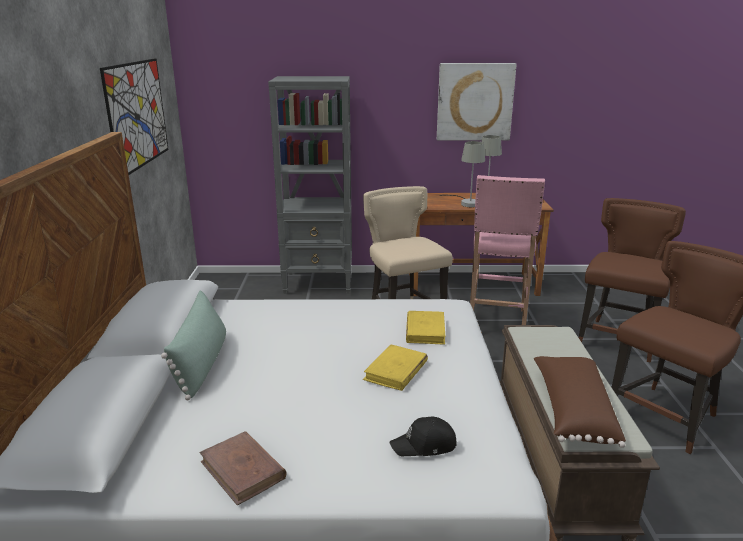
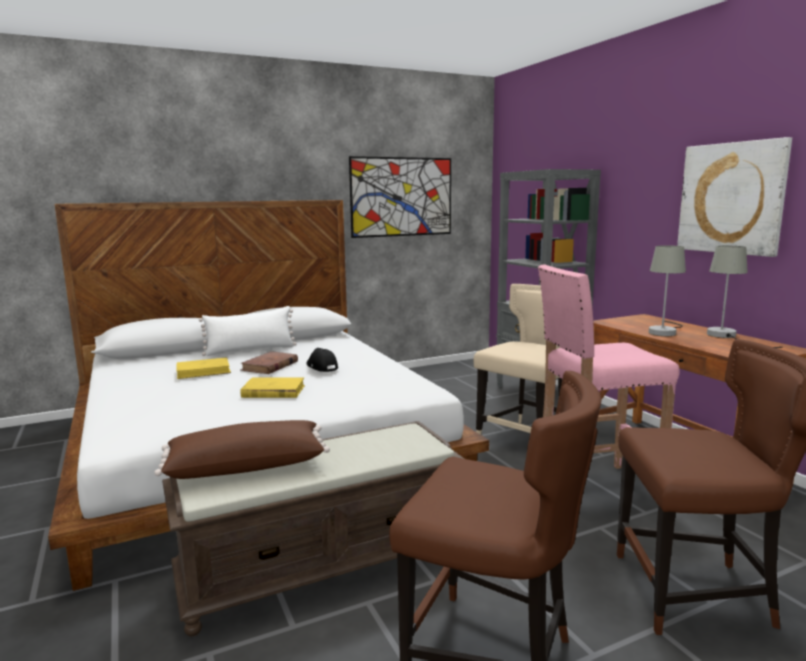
camera: 65 degrees right, 10 degrees down
green pillow [161,290,226,400] -> white pillow [199,306,297,356]
brown book [200,431,287,505] -> brown book moved to [241,351,298,374]
black cap [390,417,457,456] -> black cap moved to [307,348,338,372]
yellow book [406,311,446,344] -> yellow book moved to [177,357,231,379]

